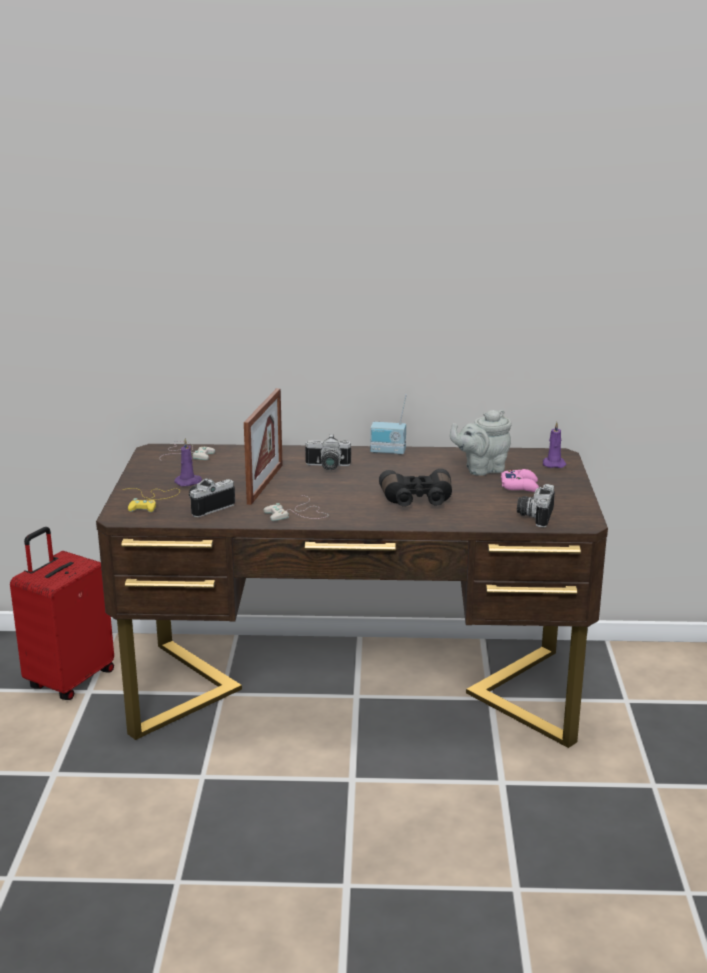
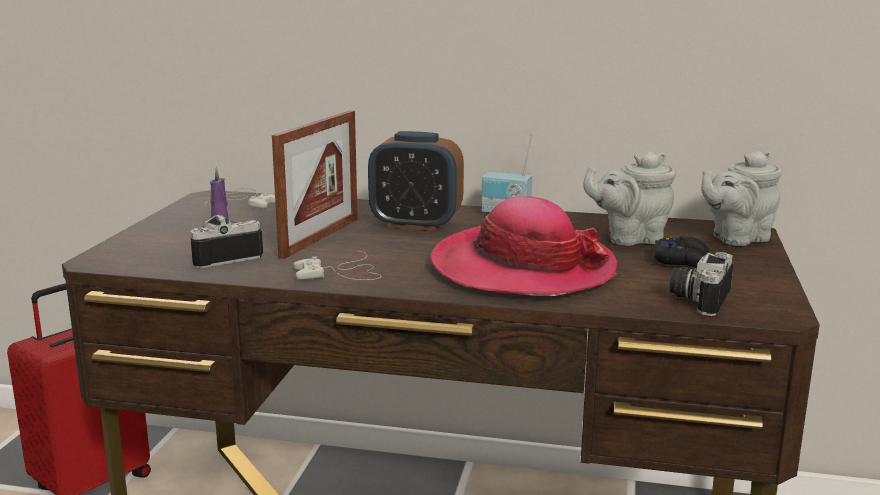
camera: 10 degrees right, 5 degrees down
yellow game controller [123,488,180,512] -> none
camera [305,434,351,470] -> alarm clock [368,131,464,231]
black binoculars [379,469,452,507] -> hat [430,196,618,296]
pink game controller [501,469,539,492] -> black game controller [654,236,710,268]
purple candle [543,422,566,468] -> grey teapot [701,151,782,246]

